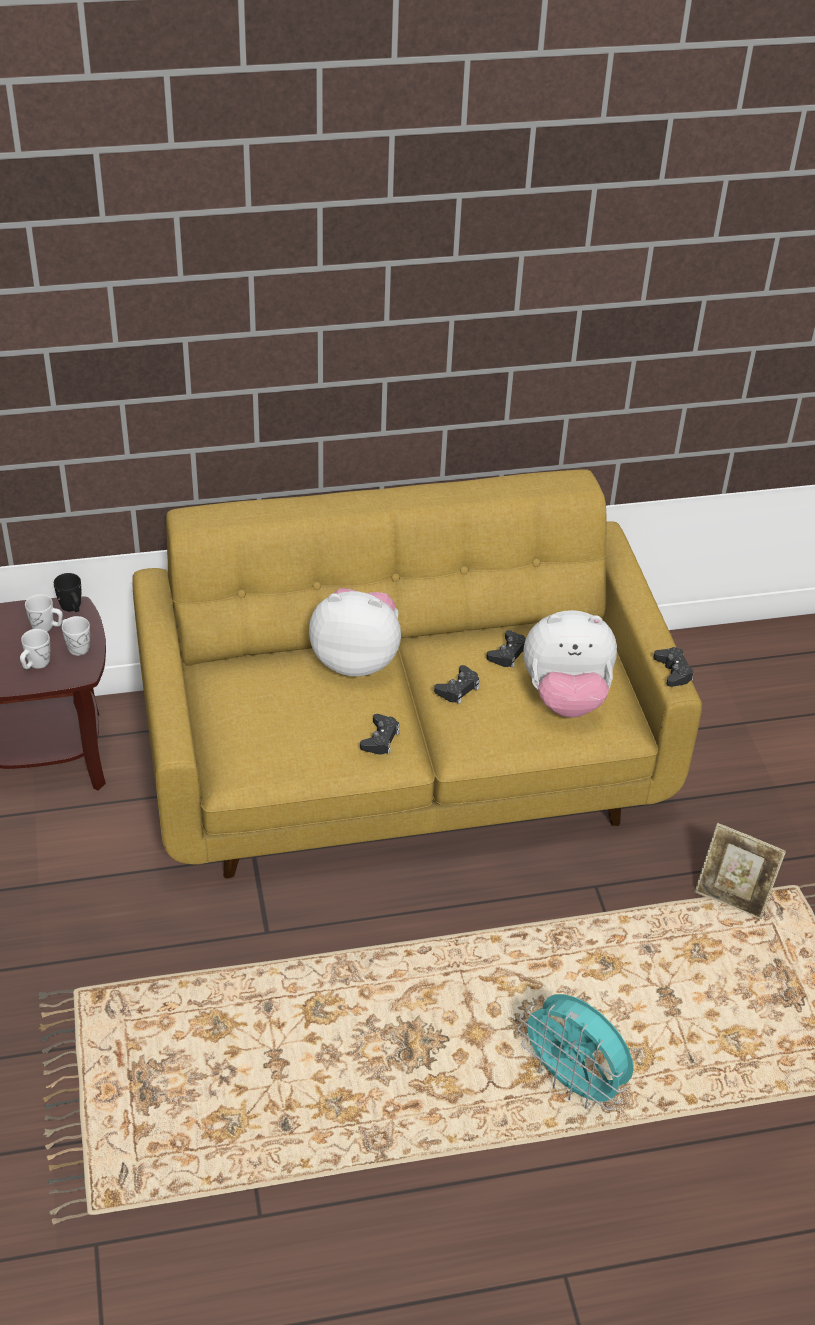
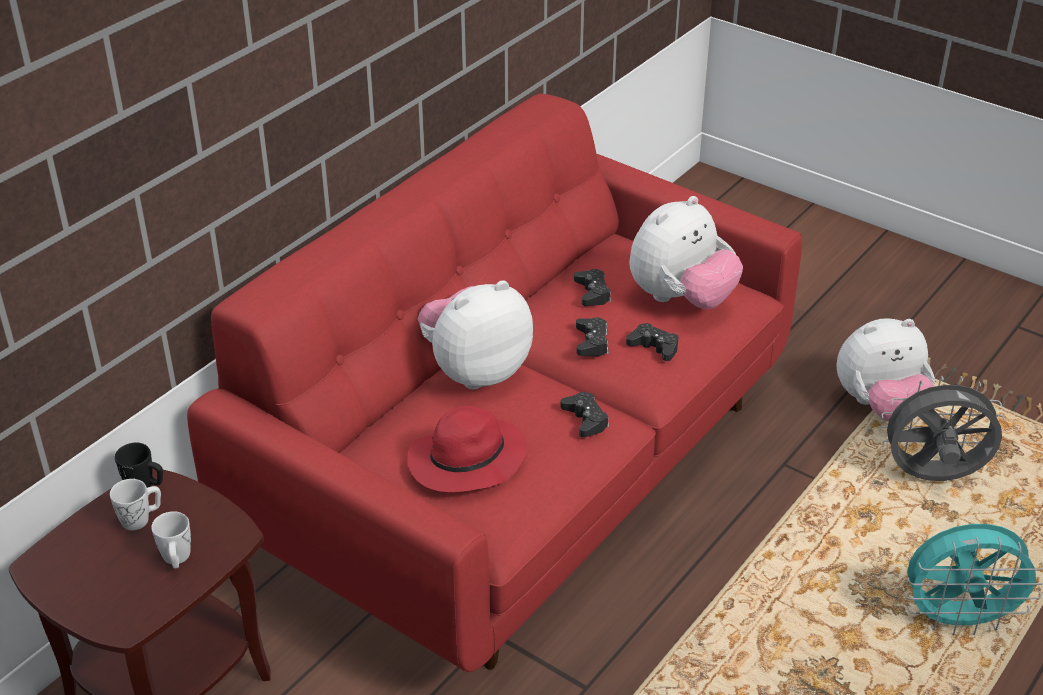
camera: 40 degrees left, 5 degrees down
white mug [62,616,90,656] -> none
yellow sofa [132,469,702,879] -> red sofa [187,94,802,672]
black game controller [653,647,694,687] -> black game controller moved to [626,323,678,361]
picture frame [694,823,786,919] -> plush toy [837,318,935,422]
none -> red hat [408,406,527,493]
none -> grey fan [879,376,1005,481]

